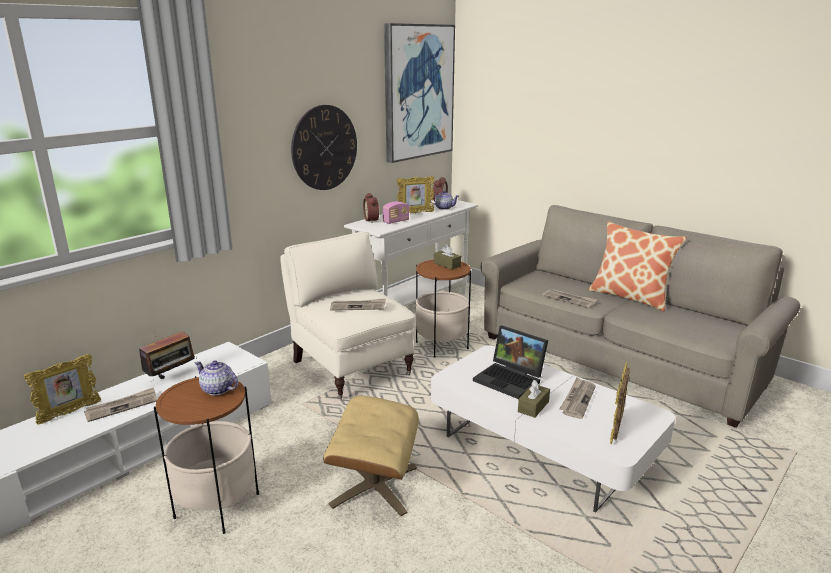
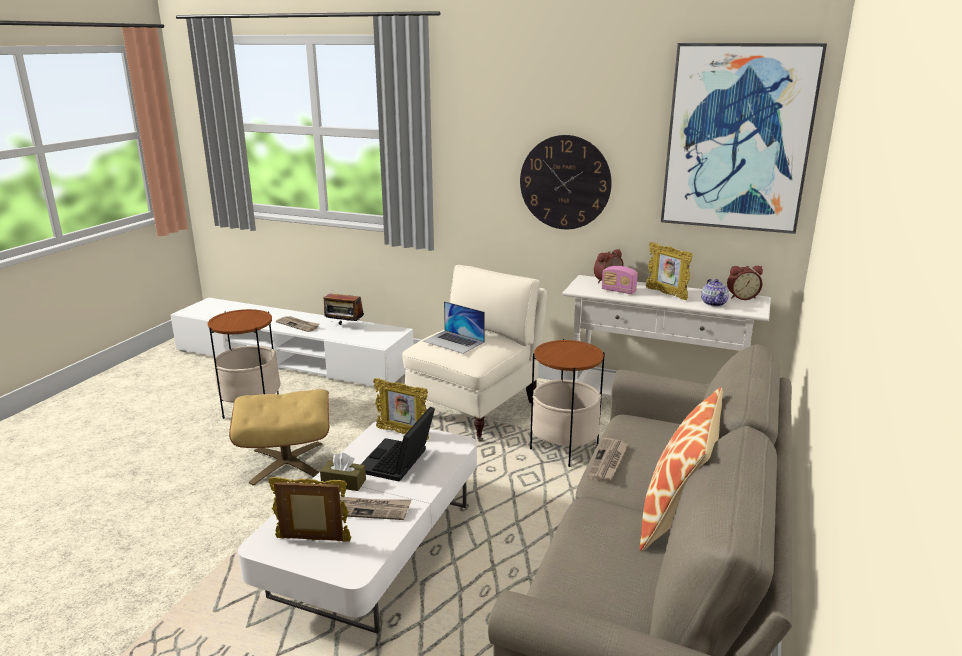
camera: 70 degrees right, 0 degrees up
picture frame [24,354,101,425] -> picture frame moved to [373,378,429,440]
teapot [195,360,238,396] -> none
newspaper [330,298,386,311] -> laptop [423,301,485,354]
brown tissue box [434,244,461,270] -> none

